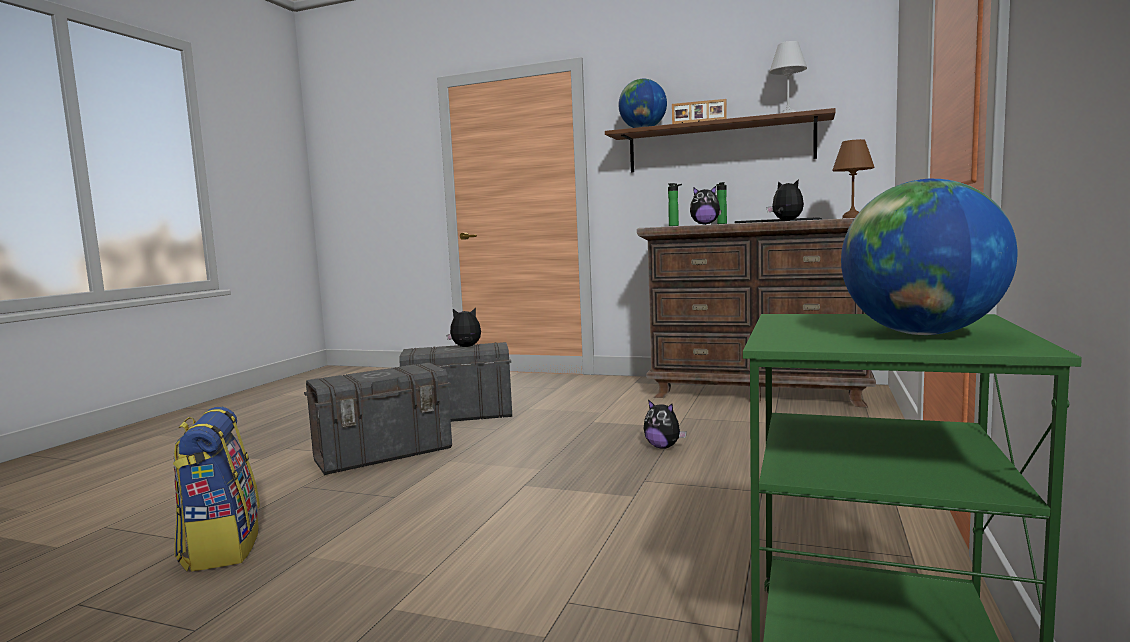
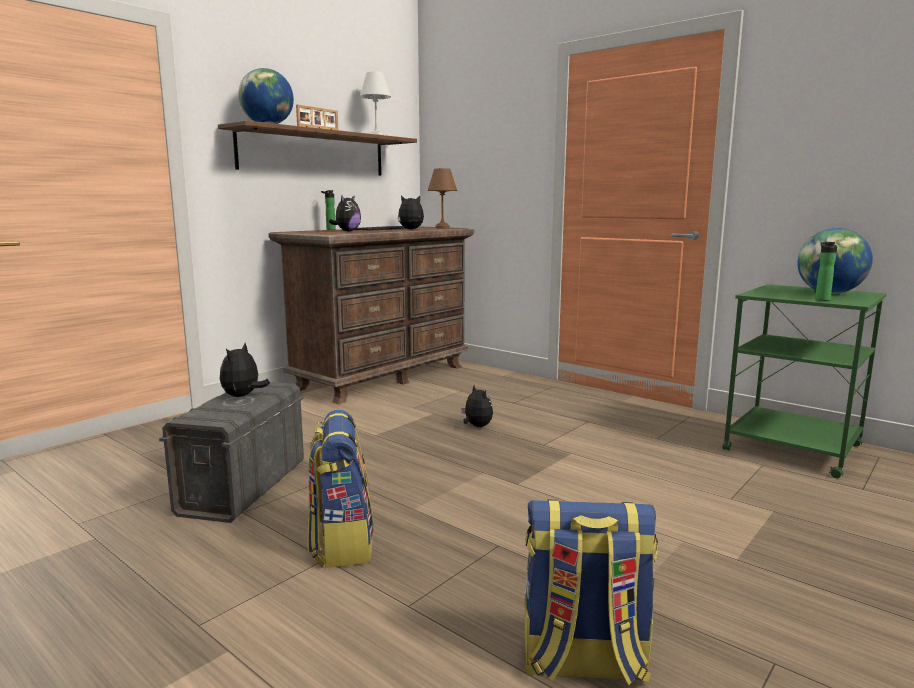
camera: 70 degrees left, 5 degrees up
grey storage box [304,363,452,475] -> backpack [307,410,374,568]
plush toy [643,400,687,449] -> plush toy turned 90 degrees counterclockwise [461,385,493,427]
bottle [668,183,682,226] -> bottle moved to [815,242,837,301]

